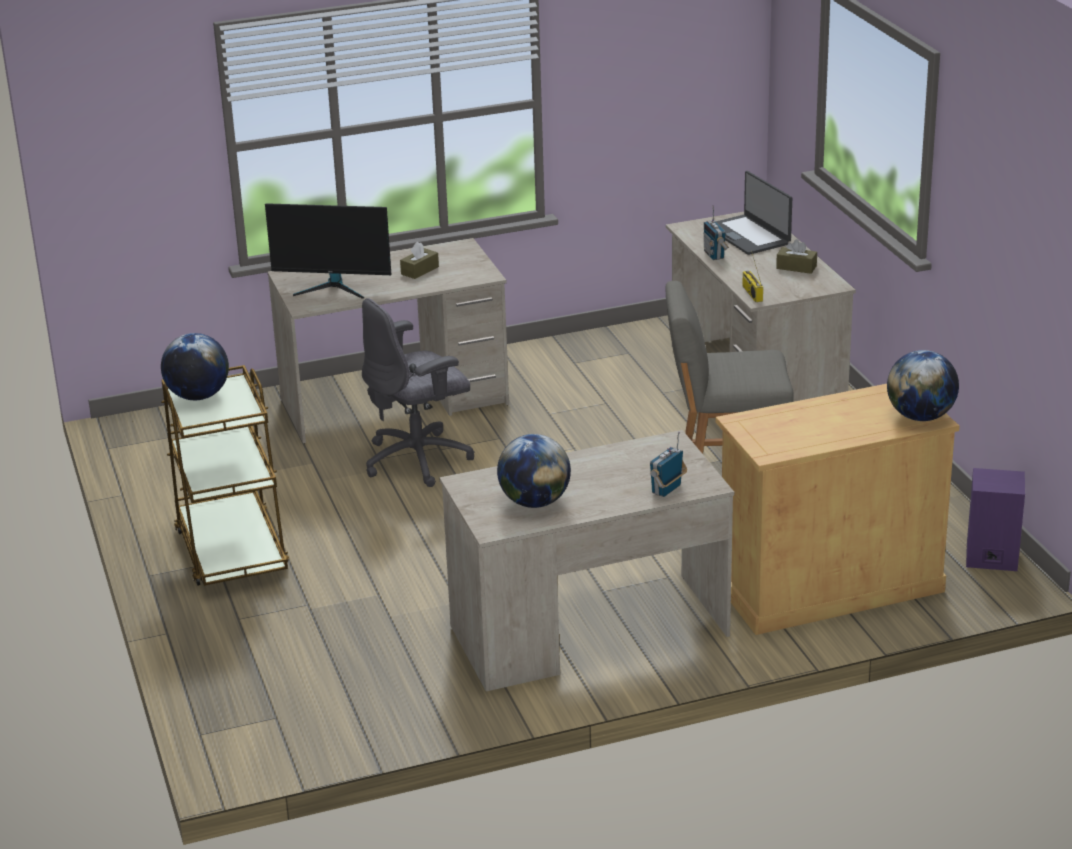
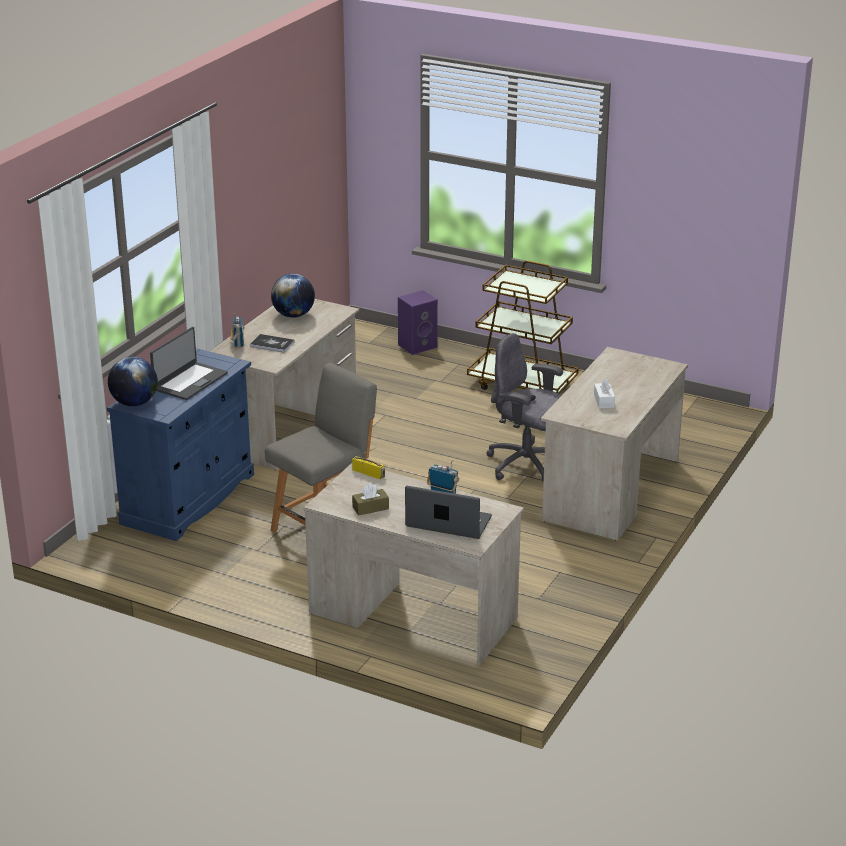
camera: 135 degrees right, 0 degrees up
globe [161,333,229,400] -> none
monitor [265,203,392,299] -> none
grey office chair [362,298,474,487] -> grey office chair turned 75 degrees counterclockwise [486,333,563,482]
brown tissue box [400,242,439,279] -> white tissue box [594,378,615,408]
beige cabinet [715,384,960,635] -> blue cabinet [107,348,254,541]
purple speaker [966,468,1025,571] -> purple speaker moved to [398,290,438,355]
none -> laptop [150,327,228,400]
none -> book [250,334,294,353]

